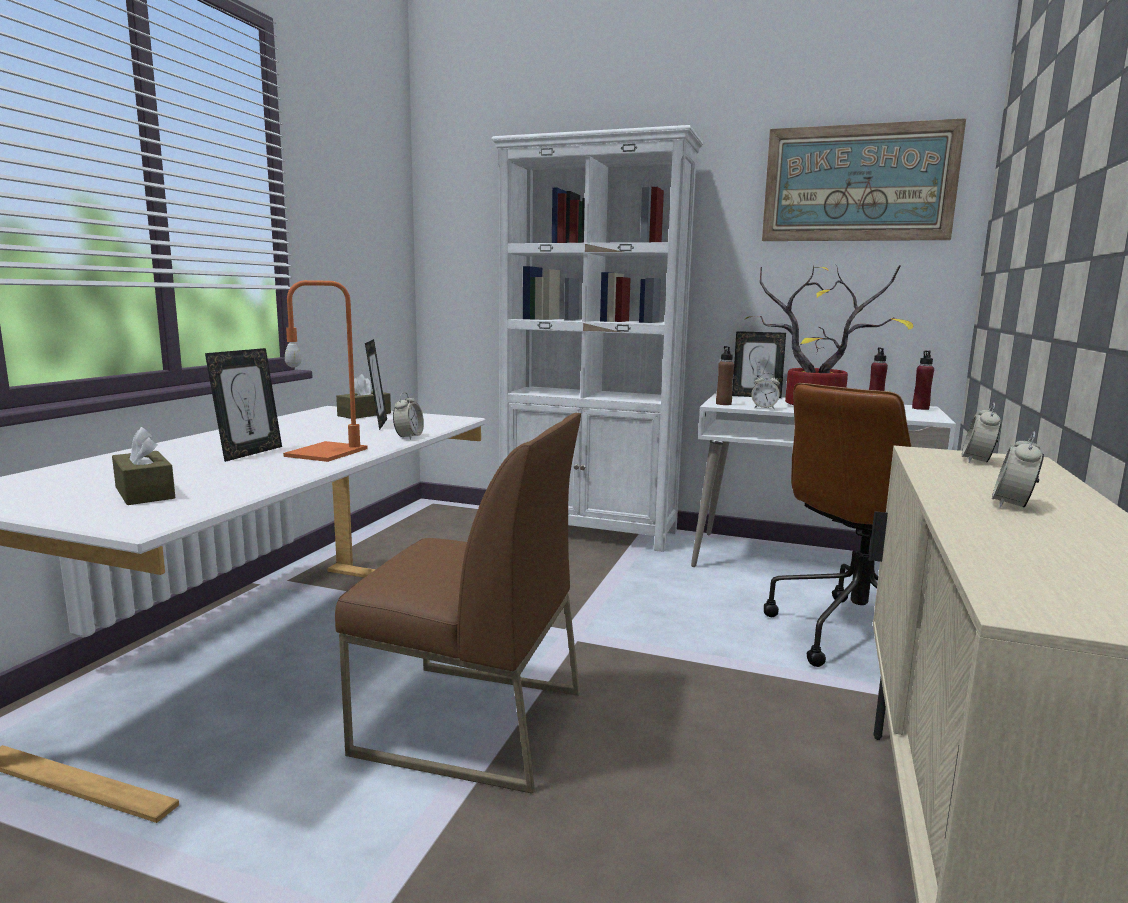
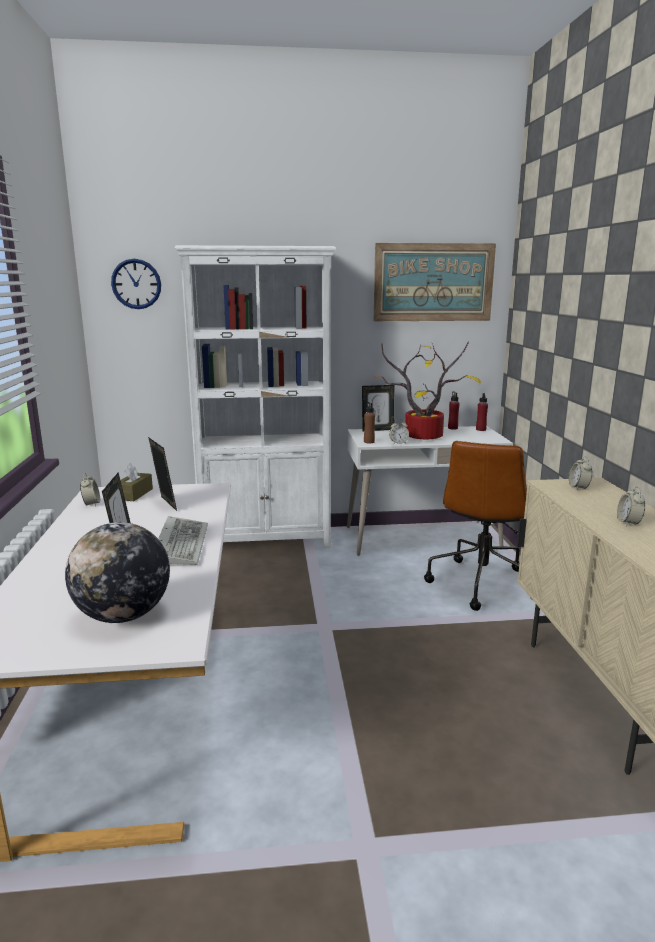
camera: 25 degrees left, 5 degrees up
brown tissue box [112,427,175,505] -> globe [65,522,170,623]
orange table lamp [283,280,368,462] -> keyboard [158,516,208,565]
brown chair [335,413,581,794] -> none
alarm clock [393,392,424,440] -> alarm clock moved to [80,473,100,507]
none -> wall clock [111,259,161,309]

